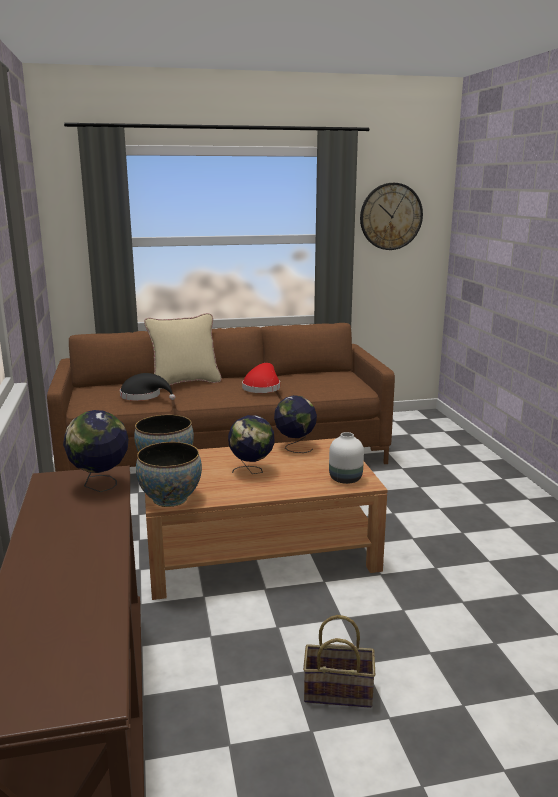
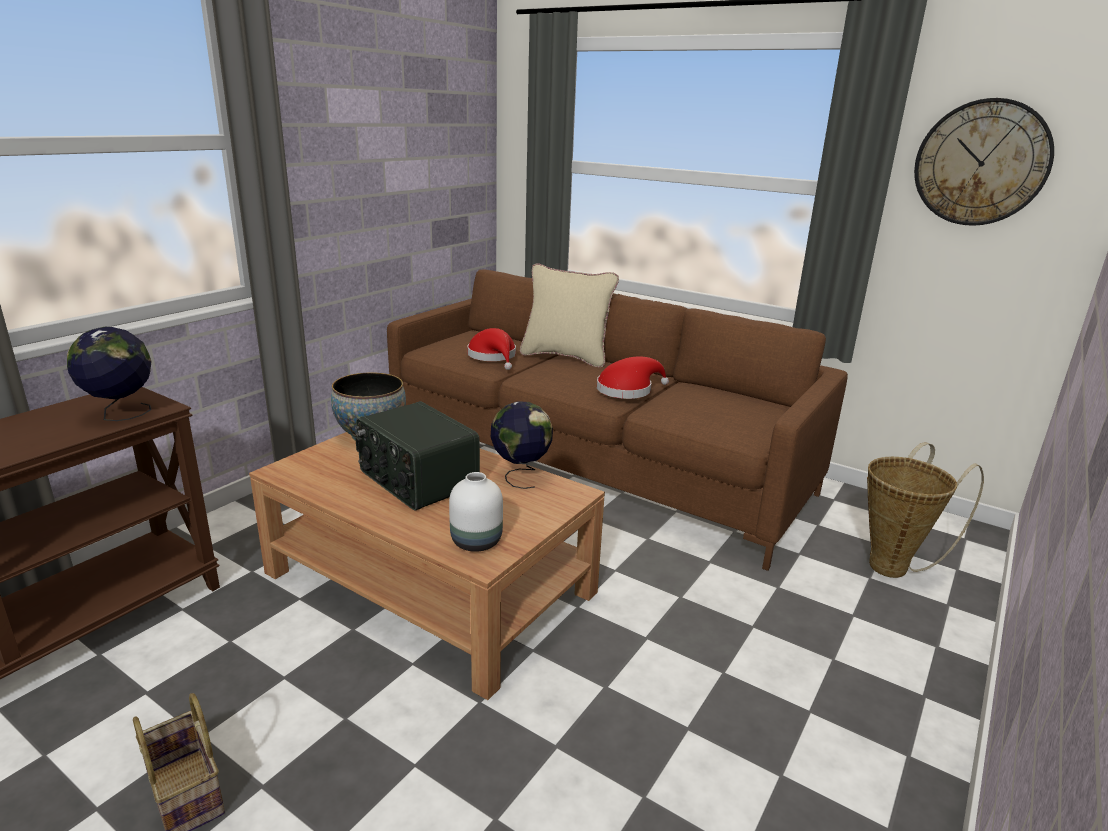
camera: 45 degrees right, 5 degrees up
black hat [120,373,175,401] -> red hat [467,328,516,370]
bowl [136,442,202,507] -> none
globe [228,415,275,474] -> radio [355,401,480,511]
none -> basket [867,442,984,578]

